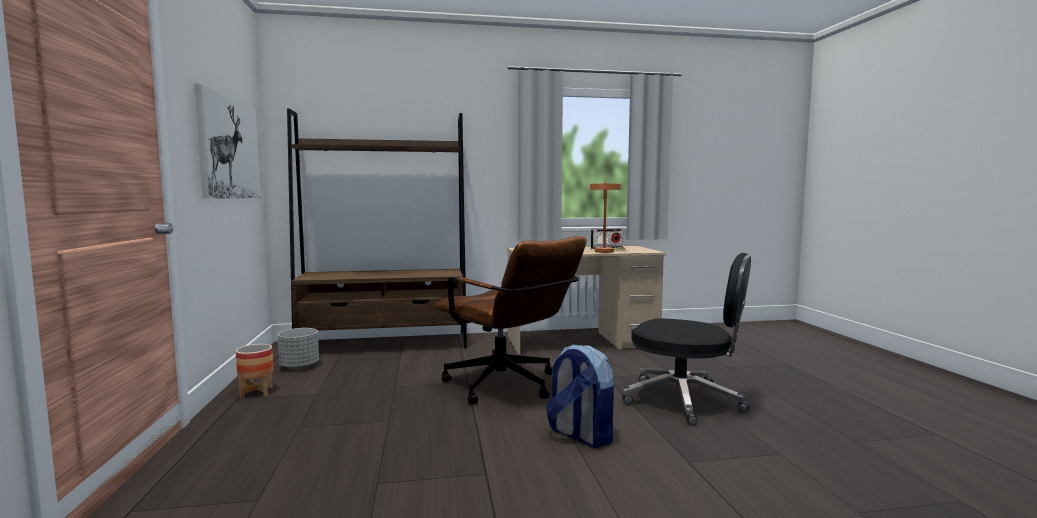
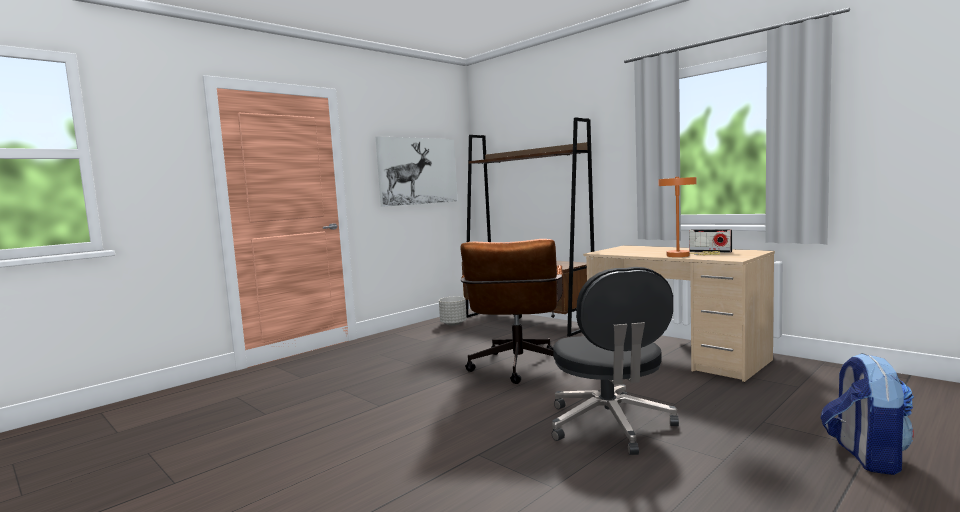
camera: 55 degrees right, 0 degrees up
planter [236,344,273,398] -> none
backpack [546,344,614,448] -> backpack moved to [821,353,914,475]

